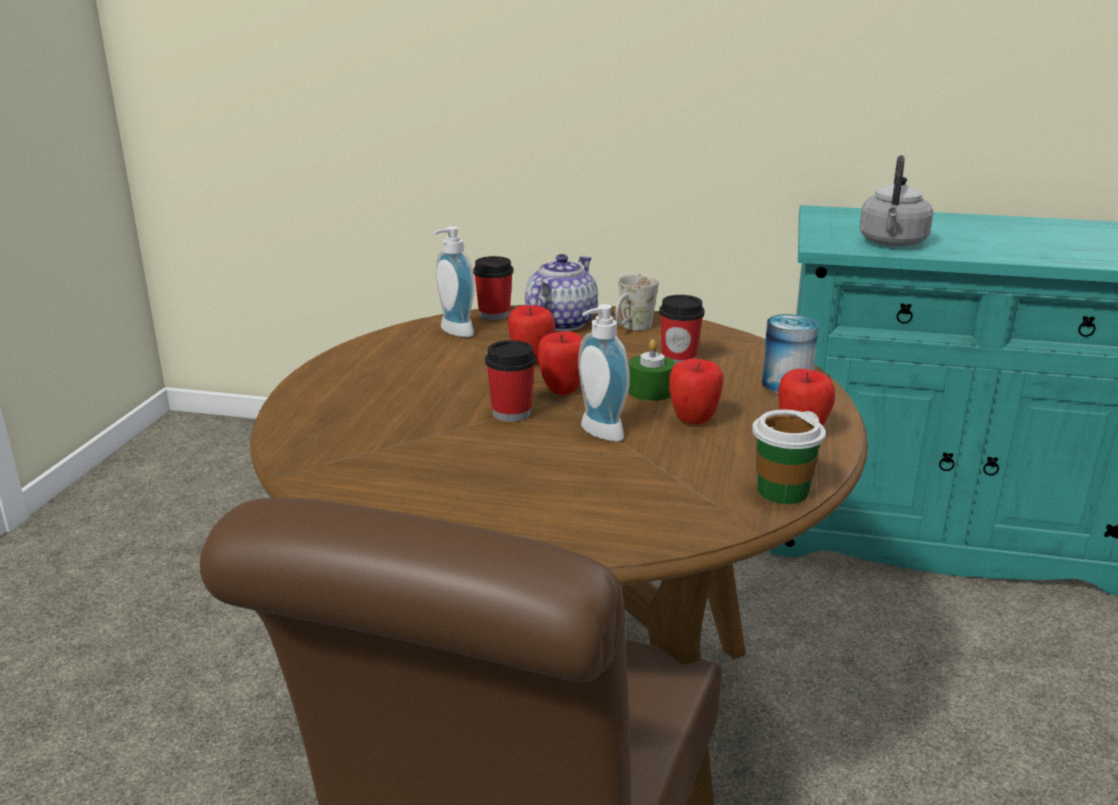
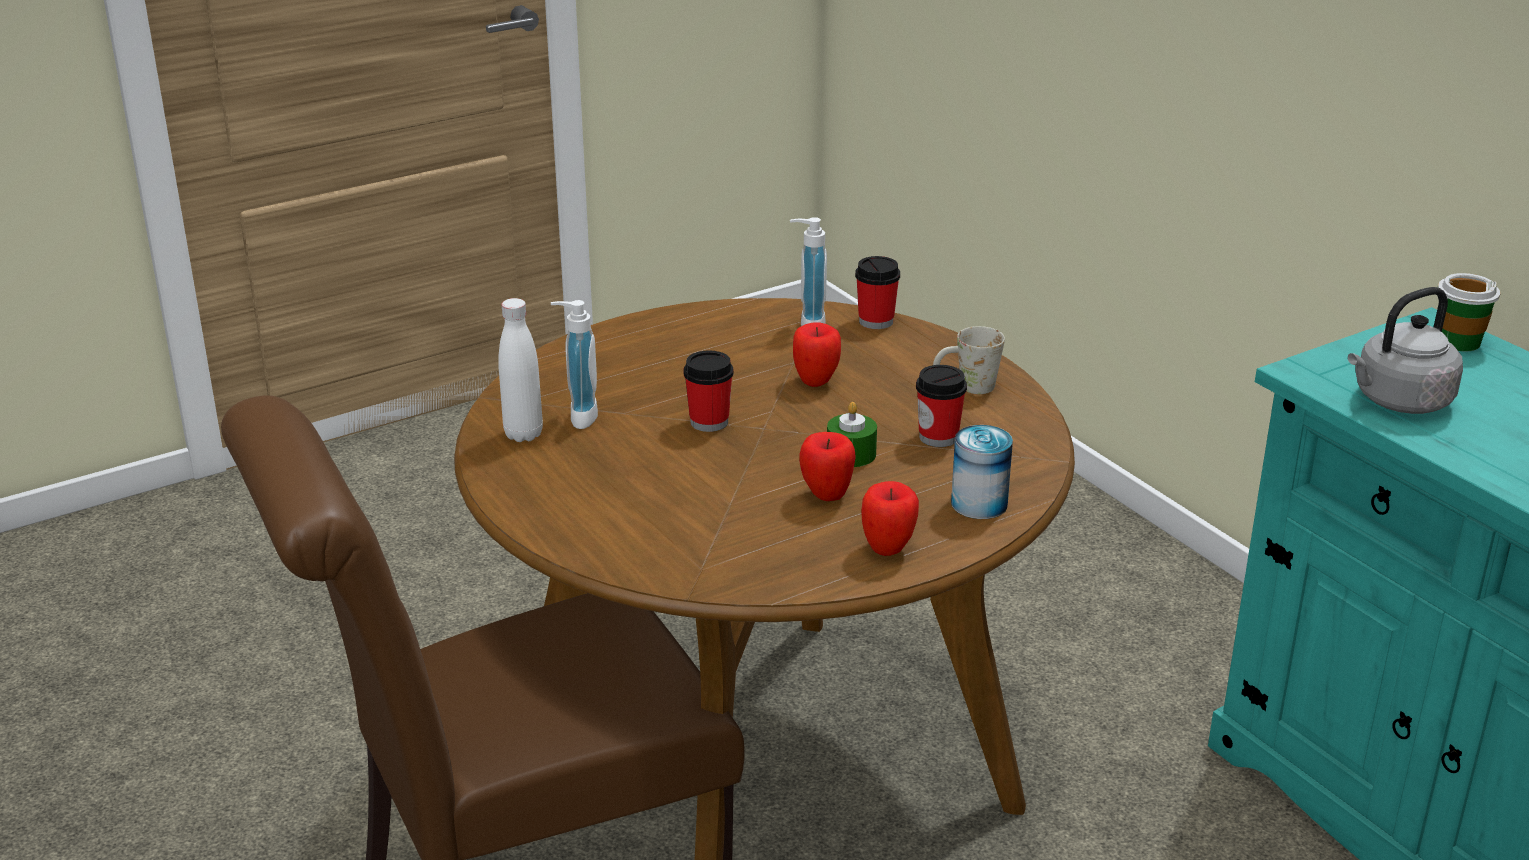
camera: 45 degrees right, 5 degrees up
teapot [525,254,598,331] -> none
apple [538,331,583,395] -> none
soap dispenser [578,304,630,442] -> soap dispenser moved to [551,300,598,429]
cup [752,410,826,504] -> cup moved to [1438,273,1500,351]
none -> white bottle [498,298,543,442]

